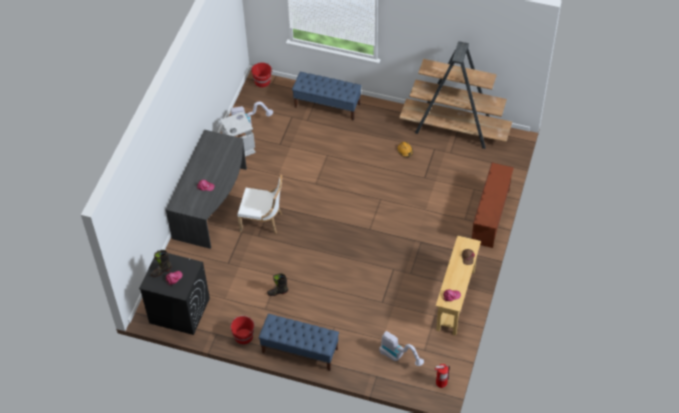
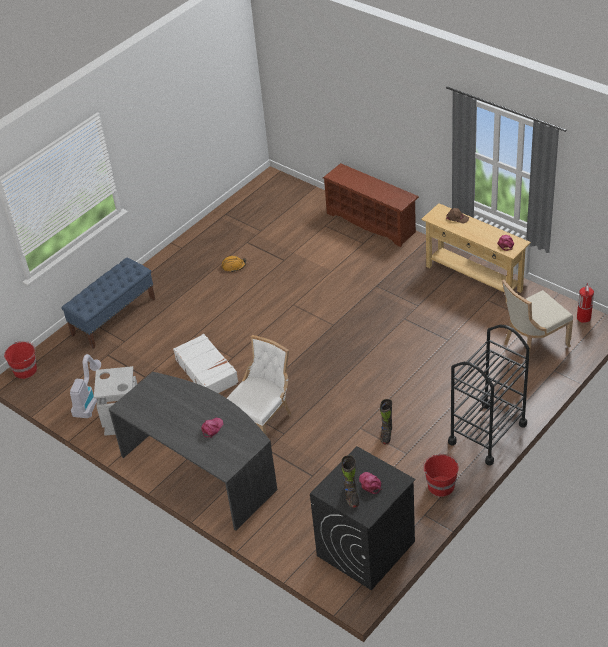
camera: 65 degrees left, 10 degrees down
blue bench [259,314,339,371] -> black cart [448,325,530,466]
vacuum cleaner [380,331,424,366] -> beige chair [502,279,573,357]
brown bookcase [399,41,512,149] -> none
none -> white suitcase [173,334,239,393]

